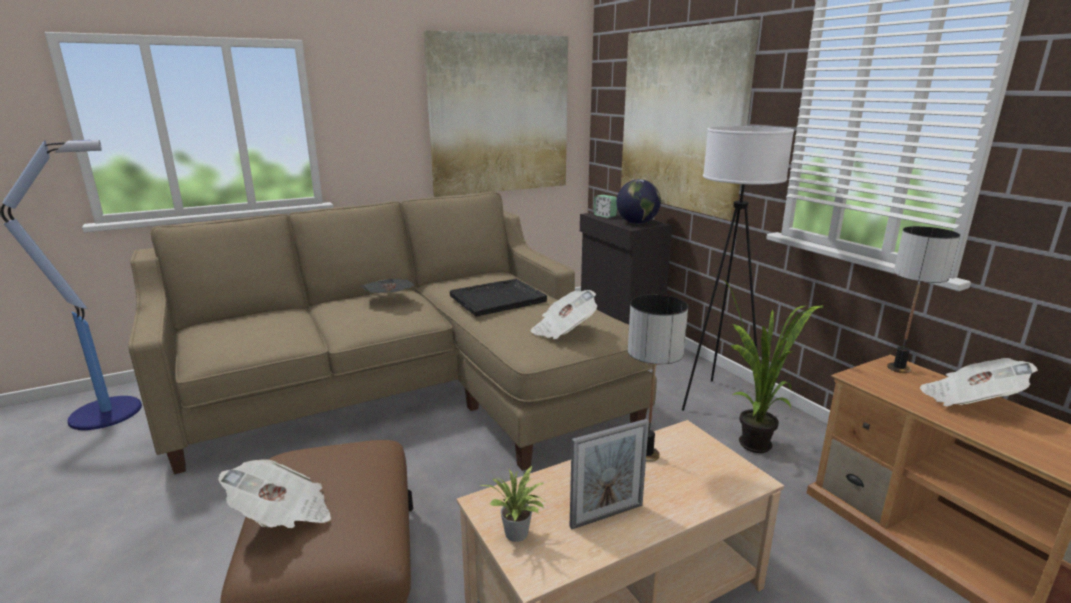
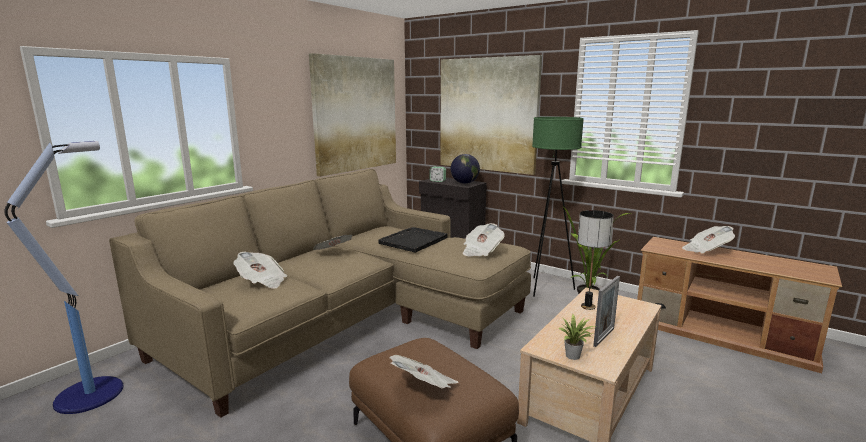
camera: 25 degrees left, 5 degrees down
white floor lamp [682,126,794,411] -> green floor lamp [532,117,584,297]
table lamp [887,226,960,373] -> none
none -> newspaper [233,252,287,289]

